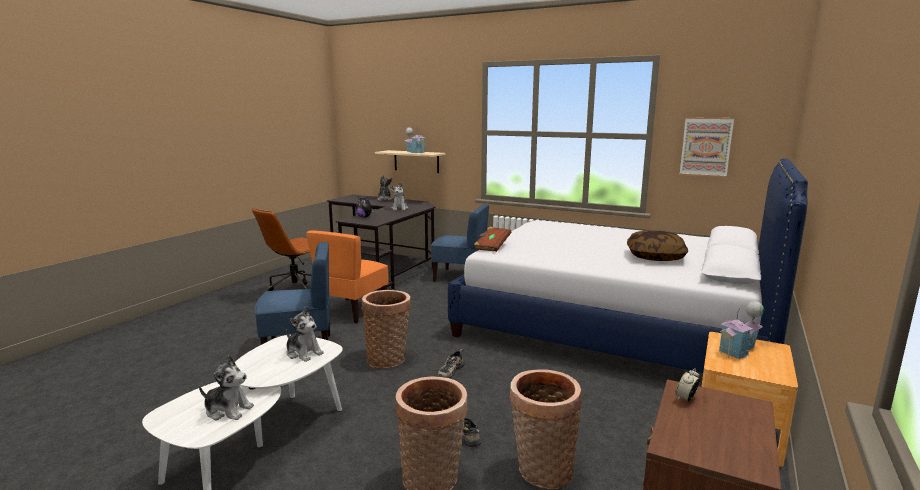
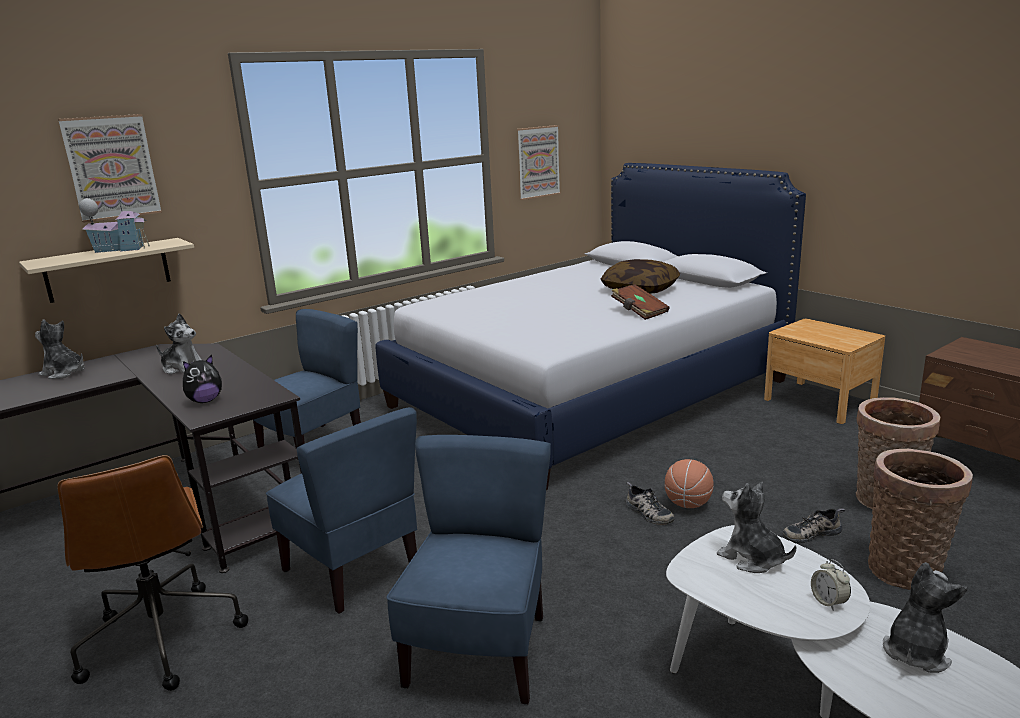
camera: 65 degrees left, 5 degrees up
plush toy [286,306,324,362] -> plush toy turned 105 degrees counterclockwise [717,482,796,573]
orange chair [306,231,389,324] -> blue chair [266,407,417,614]
basket [361,290,411,369] -> none
brown book [474,226,511,252] -> brown book moved to [611,284,670,320]
alarm clock [675,368,700,401] -> alarm clock moved to [811,559,851,611]
toy house [719,301,764,359] -> none
none -> picture [58,114,162,223]
none -> basketball [665,459,714,508]

